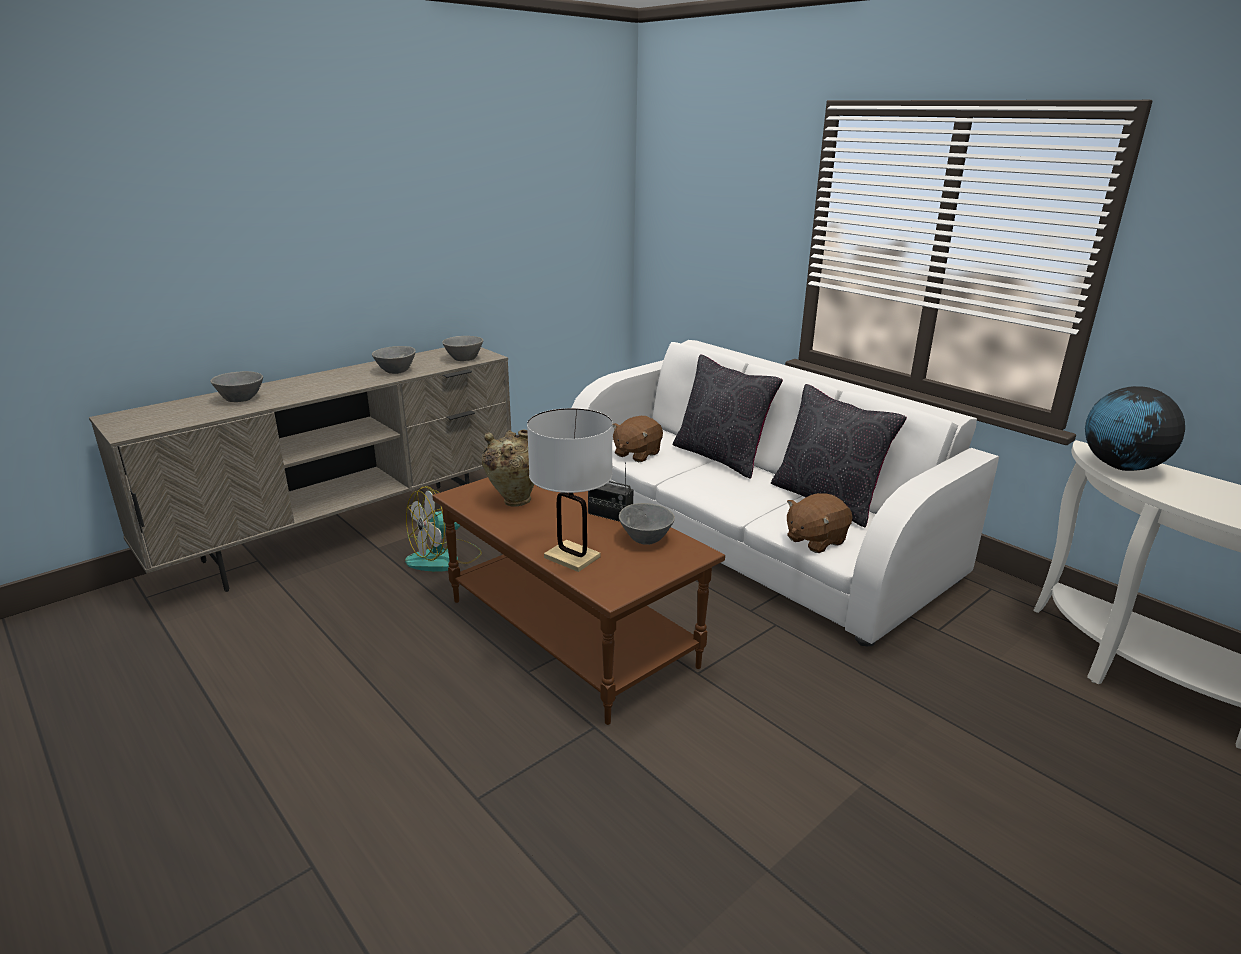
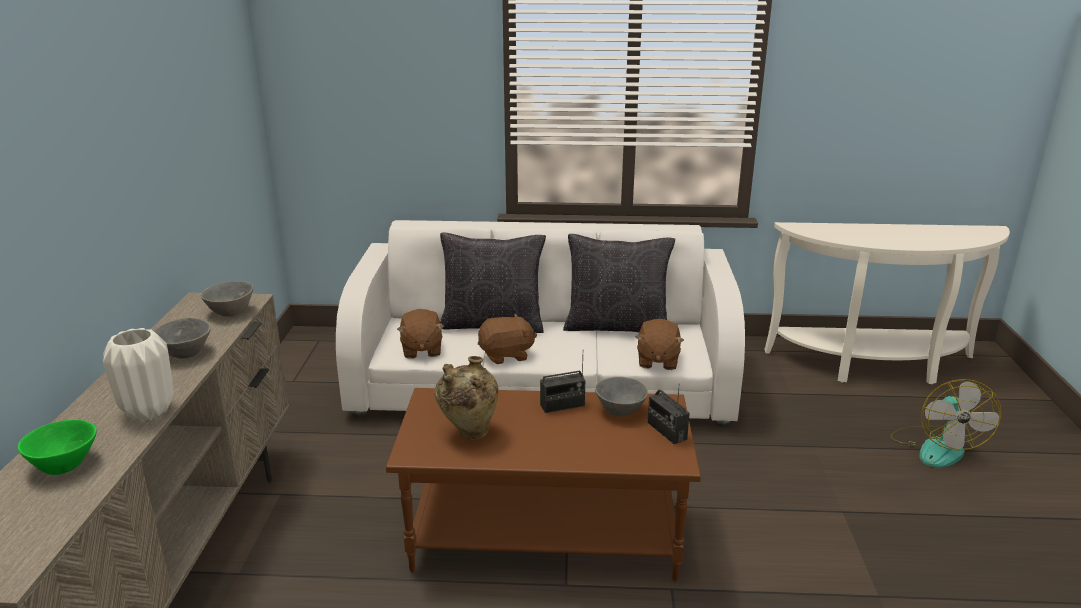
camera: 45 degrees left, 0 degrees up
grey bowl [210,371,263,402] -> green bowl [18,420,97,475]
fan [405,486,482,572] -> fan moved to [890,379,1001,468]
white table lamp [527,408,613,572] -> none
globe [1085,386,1185,471] -> none
none -> white vase [103,328,174,420]
none -> brown plush toy [478,313,537,364]
none -> radio [647,384,690,444]

